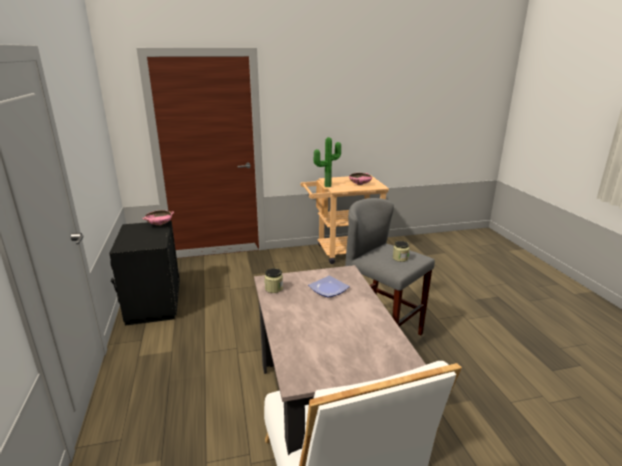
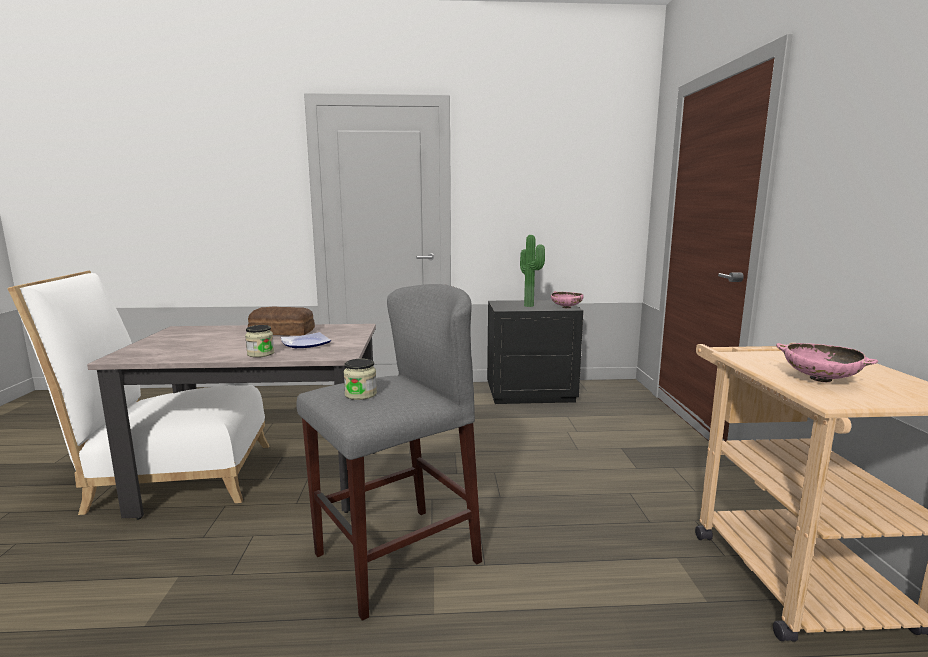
camera: 100 degrees right, 10 degrees down
jar [264,268,283,293] -> jar moved to [245,325,274,357]
potted plant [314,137,341,187] -> potted plant moved to [520,235,545,307]
none -> bread [248,307,315,336]

